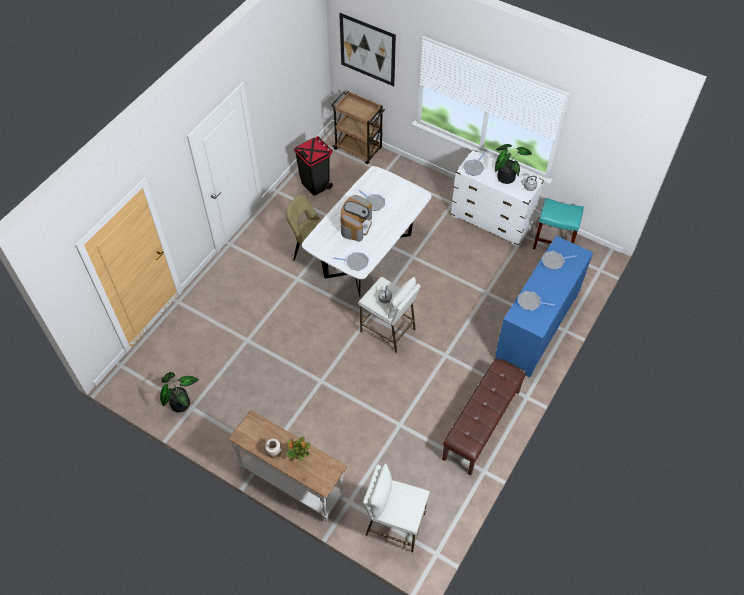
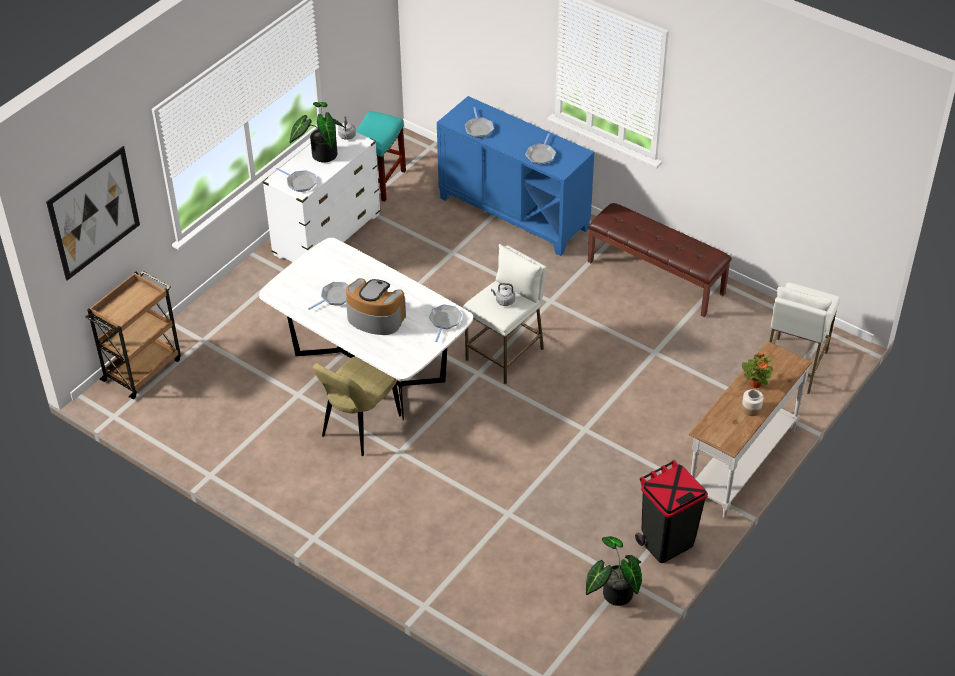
camera: 85 degrees left, 10 degrees down
black trash can [294,136,333,196] -> black trash can moved to [635,460,708,563]

